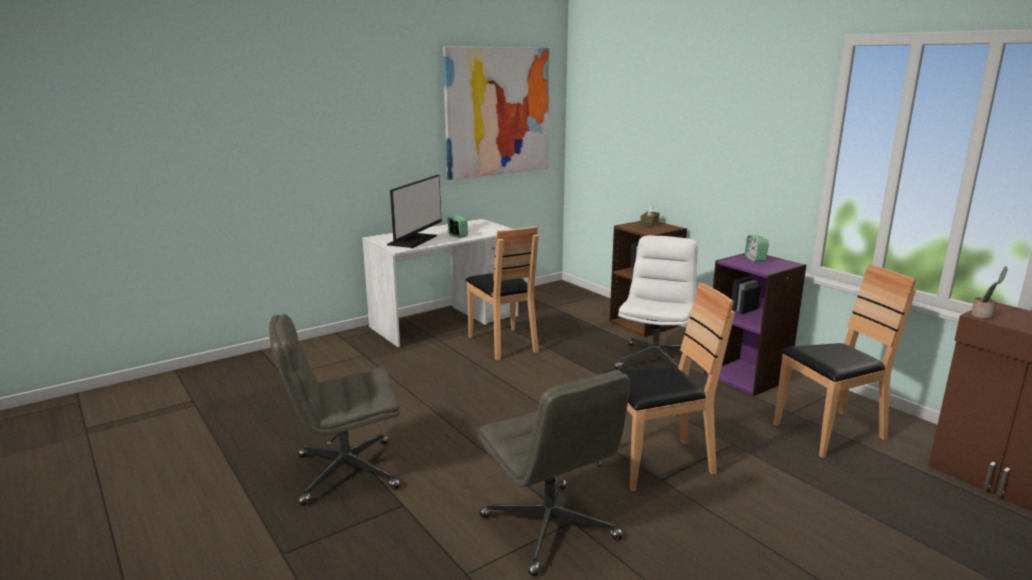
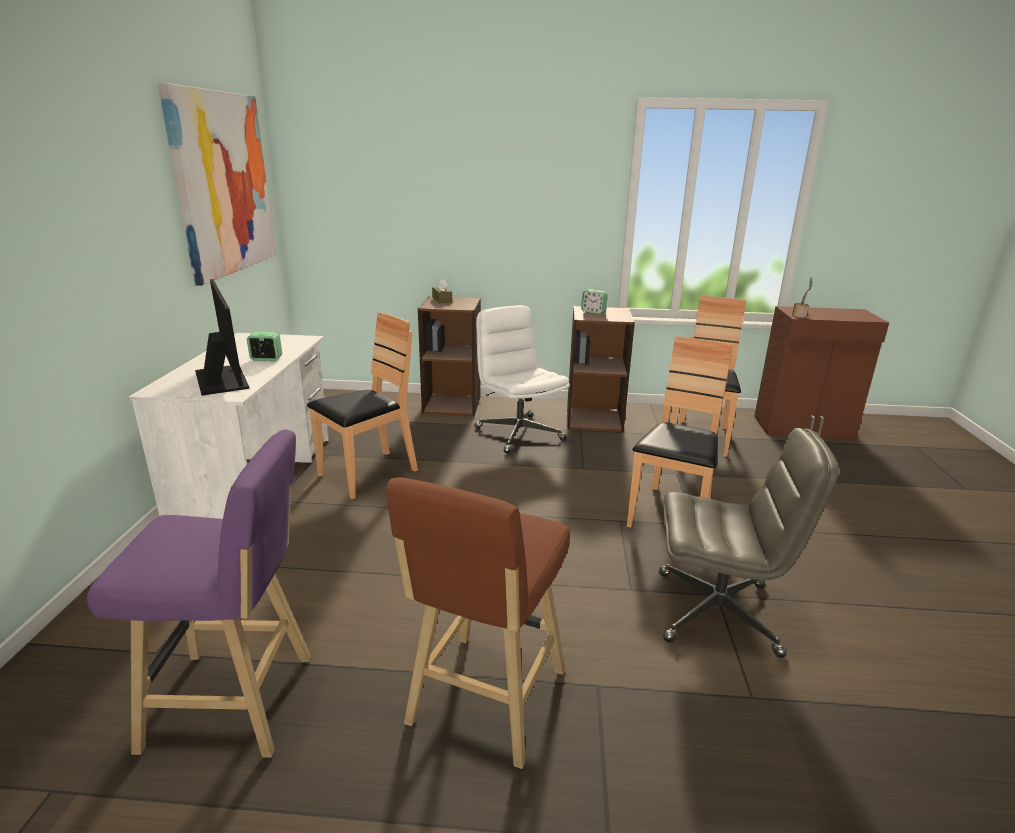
camera: 50 degrees left, 5 degrees up
grey office chair [269,314,401,506] -> brown stool [386,477,570,769]
brown chair [465,226,539,360] -> brown chair turned 60 degrees counterclockwise [307,312,418,499]
purple bookcase [704,253,806,396] -> brown bookcase [567,306,635,432]
none -> purple stool [87,430,311,757]

